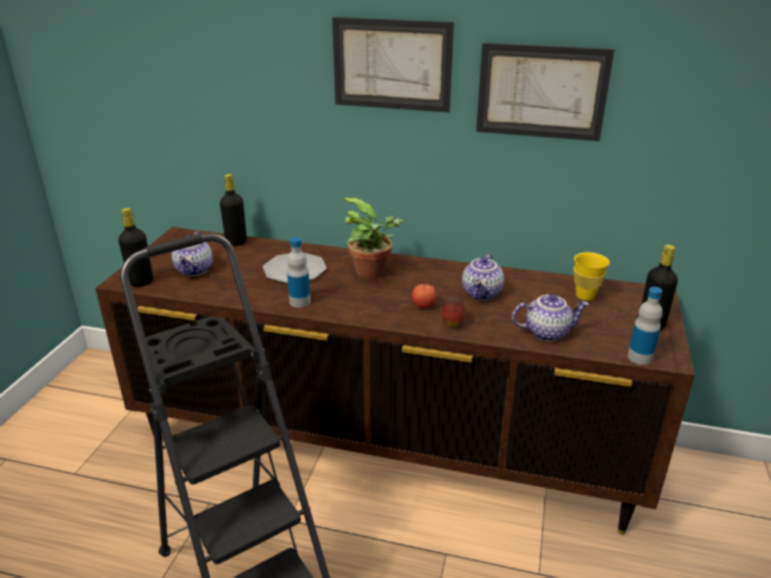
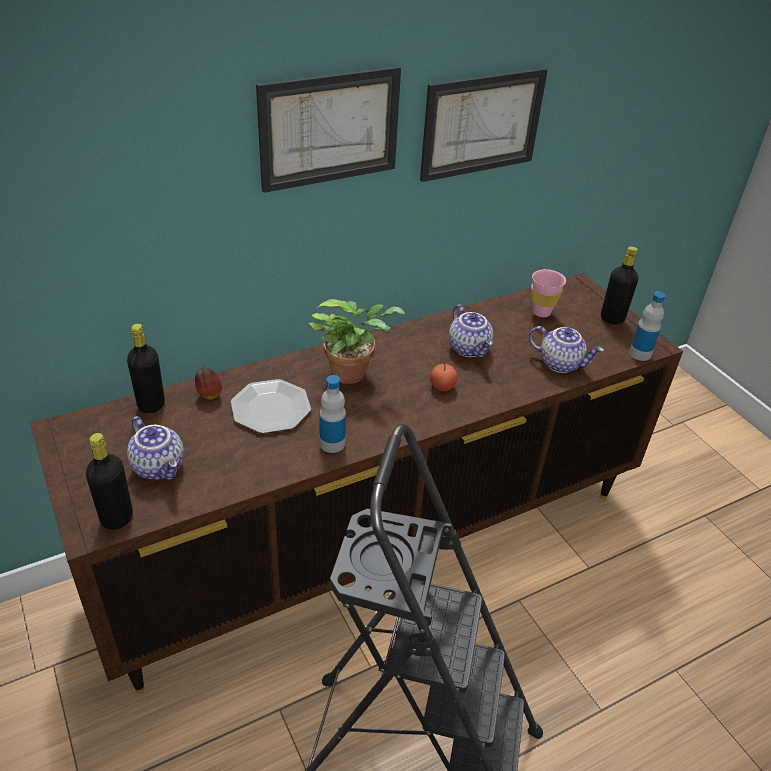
camera: 45 degrees left, 10 degrees up
apple [442,297,465,327] -> apple moved to [195,367,222,400]
teapot [512,294,589,341] -> teapot turned 75 degrees clockwise [528,326,604,373]
yellow cup [574,252,610,301] -> pink cup [531,269,566,317]

